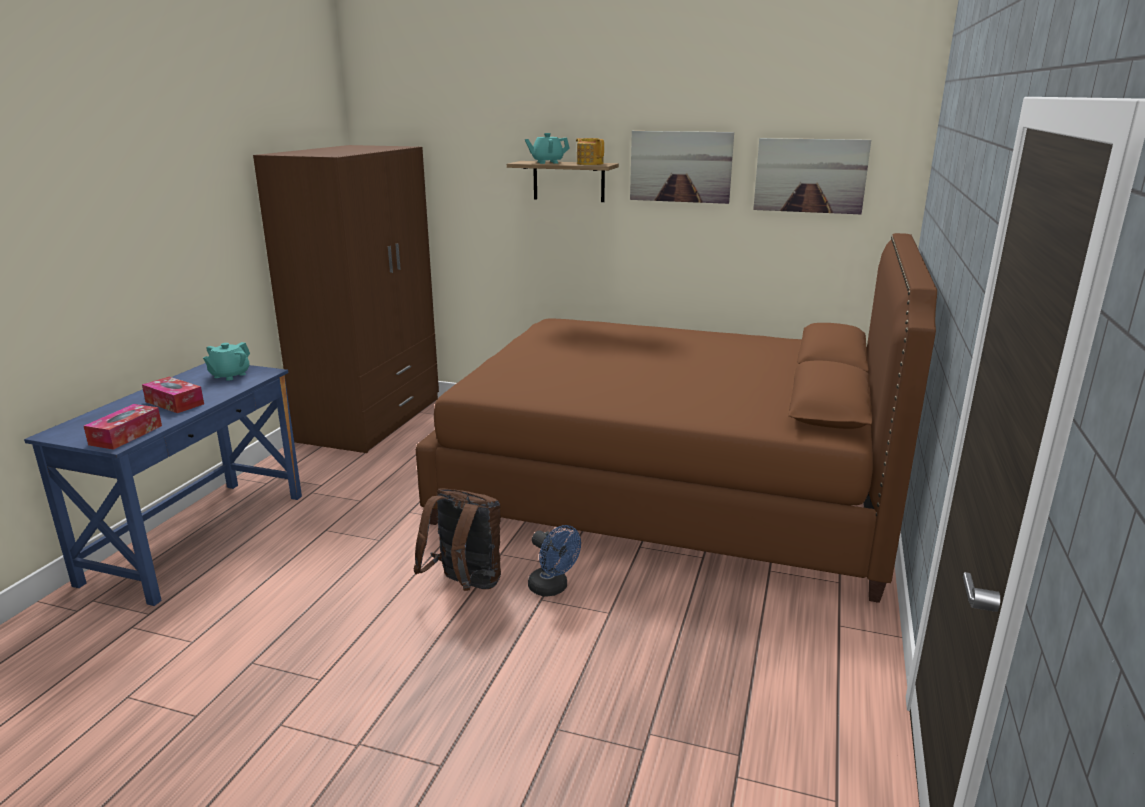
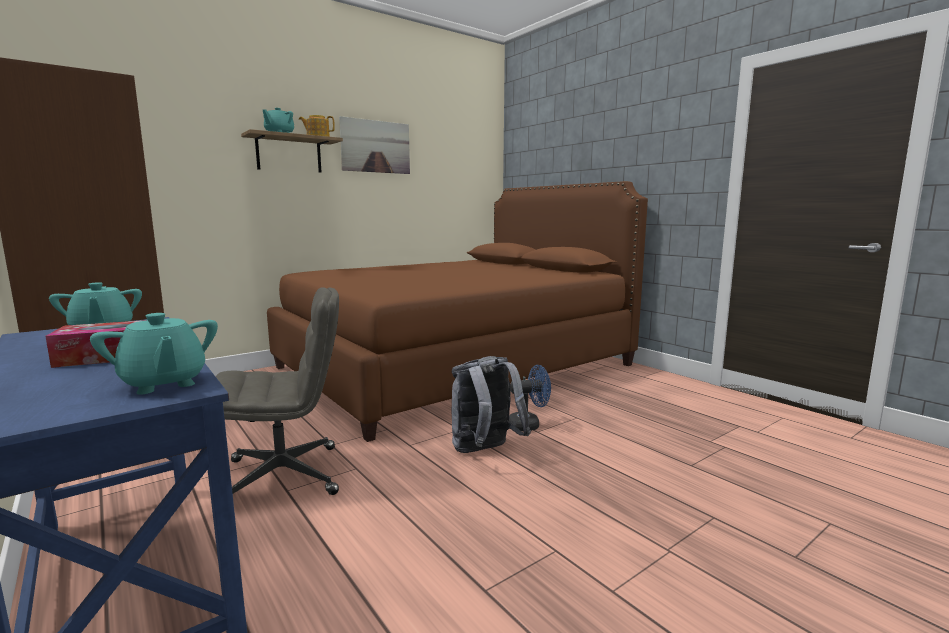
camera: 55 degrees left, 10 degrees down
tissue box [84,404,162,450] -> turquoise teapot [90,313,218,395]
brown backpack [413,488,501,591] -> grey backpack [451,356,531,453]
picture [753,138,871,214] -> none
none -> grey office chair [216,287,339,495]

